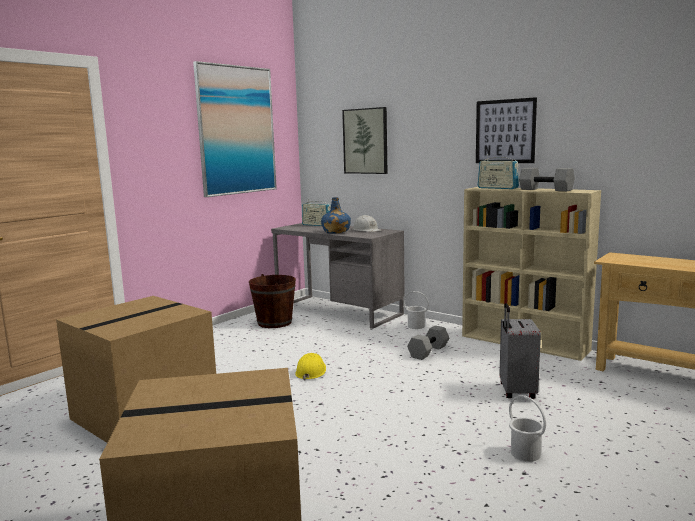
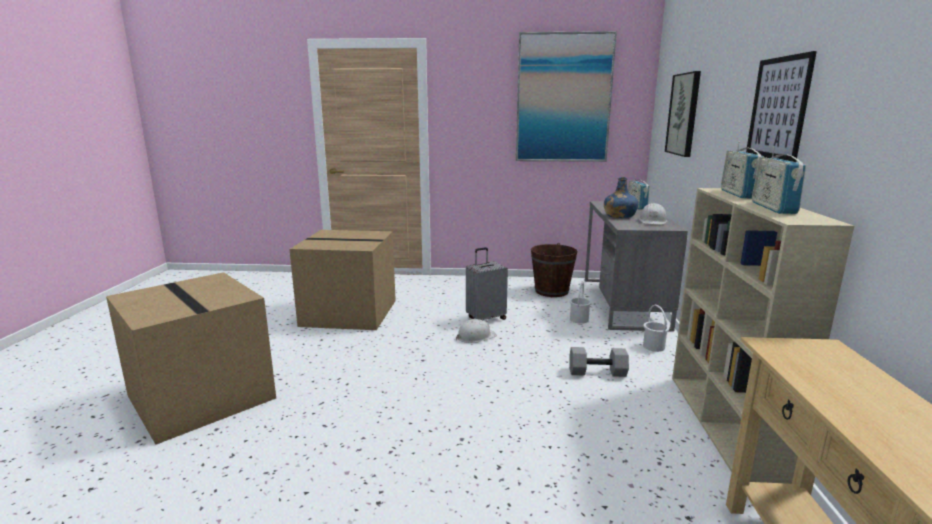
camera: 55 degrees right, 5 degrees up
yellow hard hat [295,353,326,381] -> white hard hat [456,319,497,343]
grey suitcase [499,303,541,399] -> grey suitcase moved to [466,247,508,320]
white bucket [509,395,546,462] -> white bucket moved to [569,282,592,324]
grey dumbbell [519,168,575,191] -> radio [752,147,806,214]

